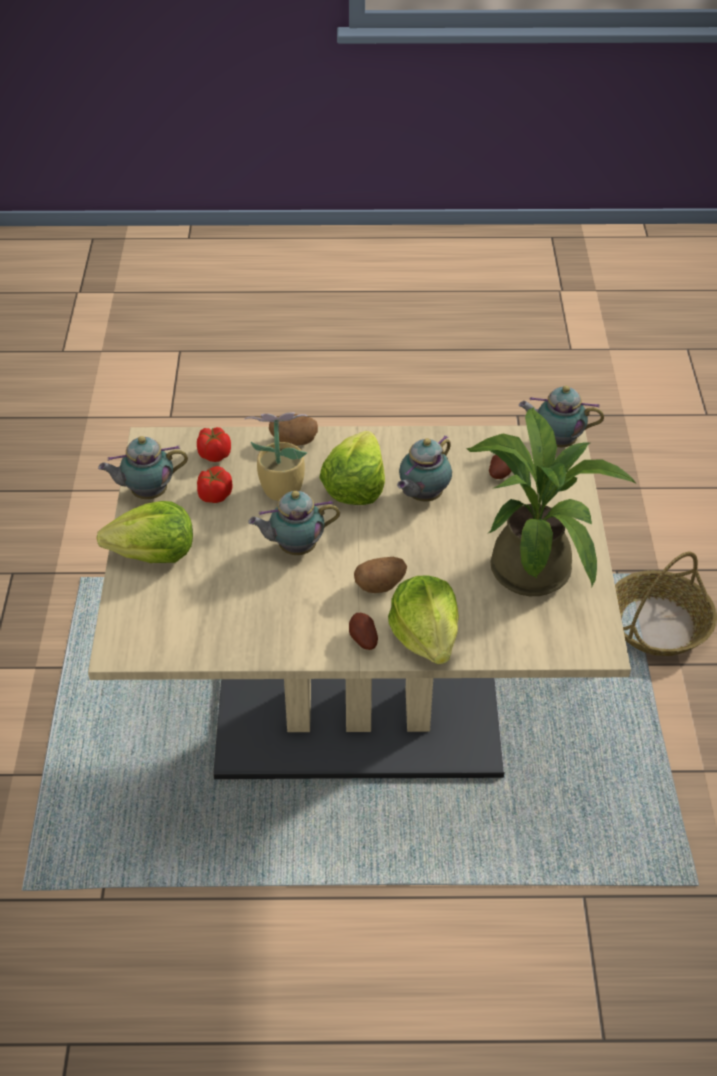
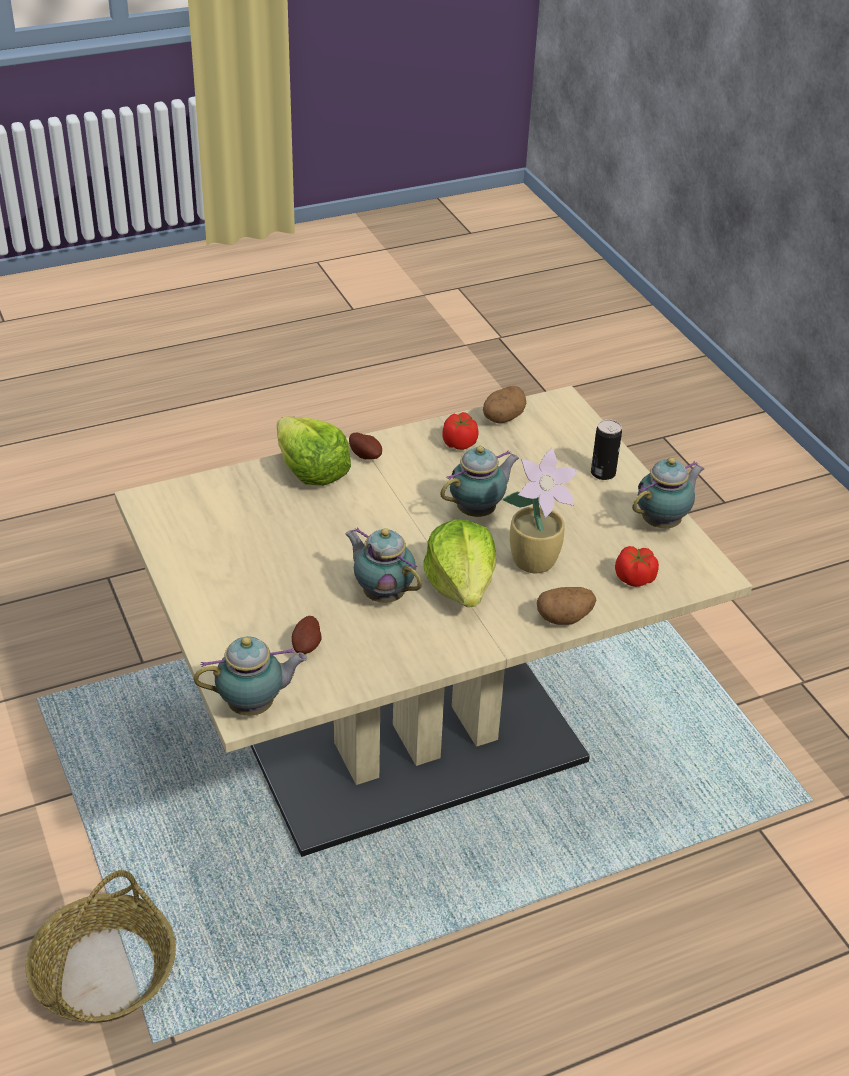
camera: 155 degrees right, 5 degrees down
lettuce [96,501,193,563] -> can [591,419,622,480]
tomato [197,466,232,503] -> tomato moved to [442,412,478,450]
potato [354,557,407,593] -> potato moved to [483,386,526,423]
teapot [397,435,452,502] -> teapot turned 60 degrees counterclockwise [345,528,422,603]
potted plant [466,407,636,596] -> none

